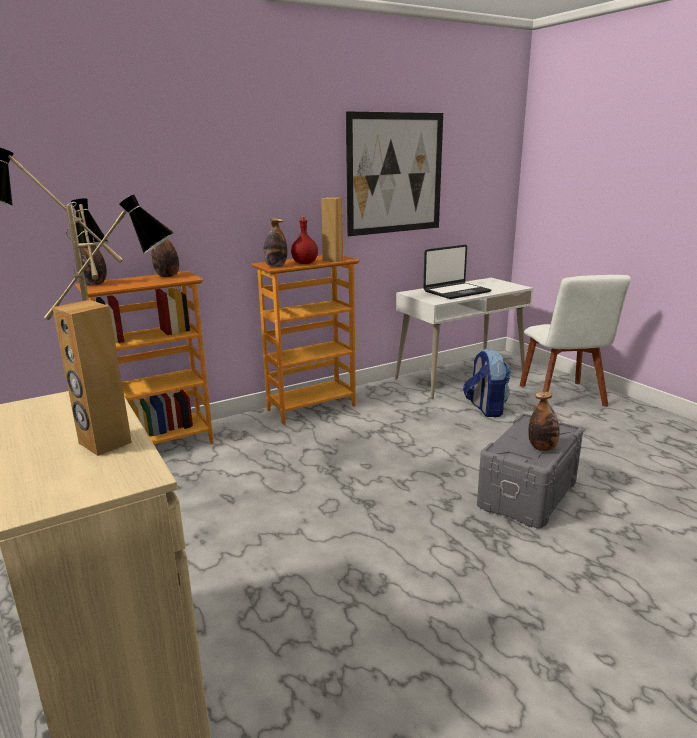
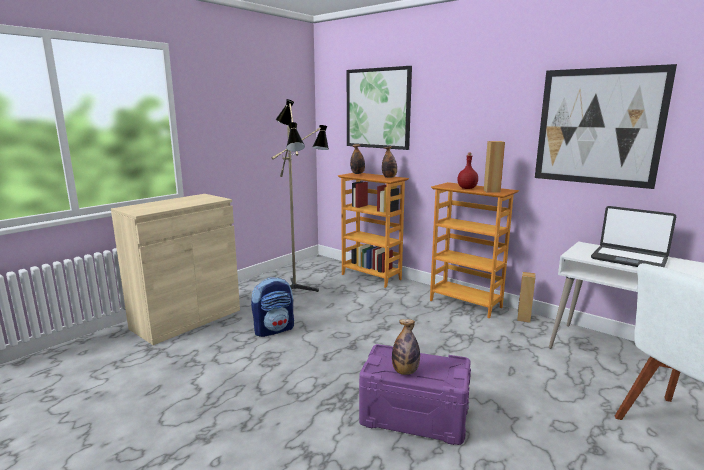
camera: 70 degrees right, 5 degrees down
brown speaker [52,300,132,456] -> brown speaker moved to [517,272,536,323]
bottle [263,218,287,267] -> none
backpack [463,348,511,417] -> backpack moved to [251,277,294,337]
grey storage box [477,414,583,529] -> purple storage box [359,344,471,445]
none -> picture [347,66,412,150]

